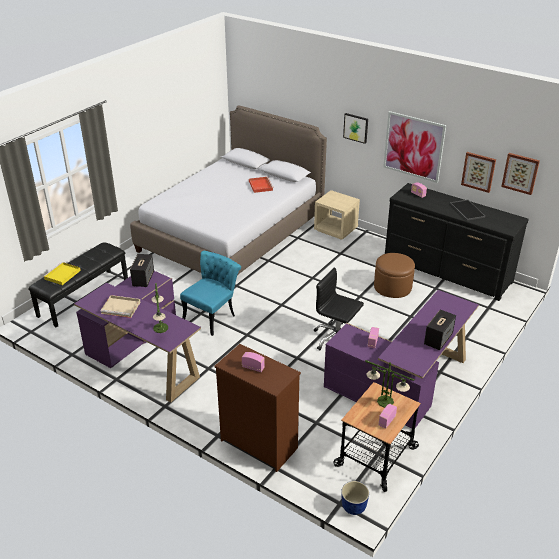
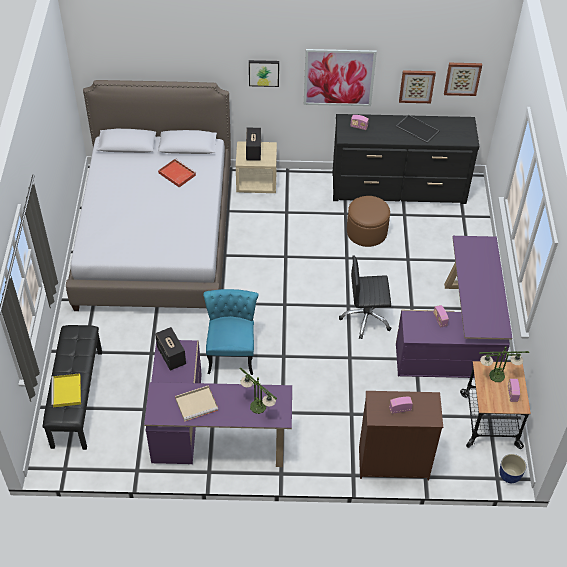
camera: 35 degrees left, 15 degrees up
speaker [424,309,456,350] -> speaker moved to [246,128,261,161]

